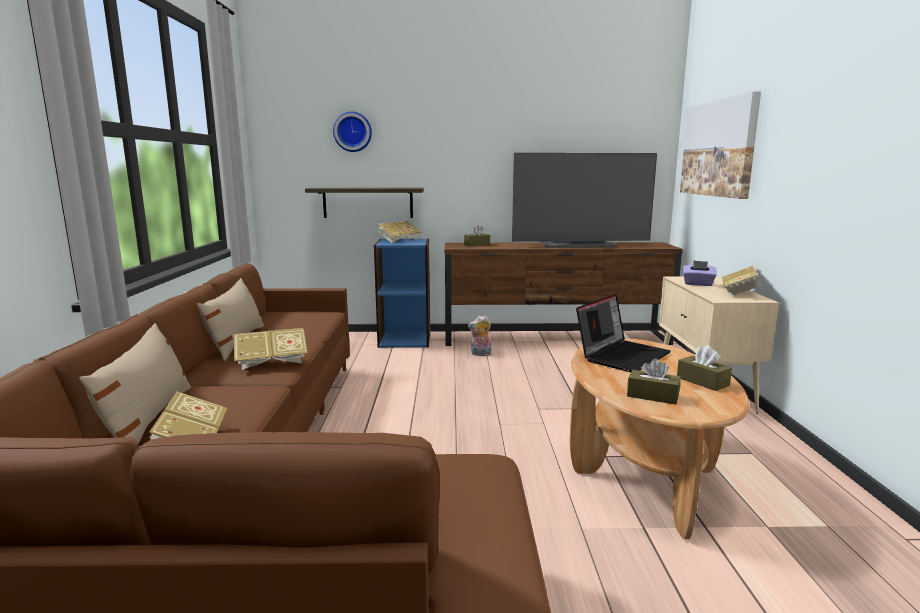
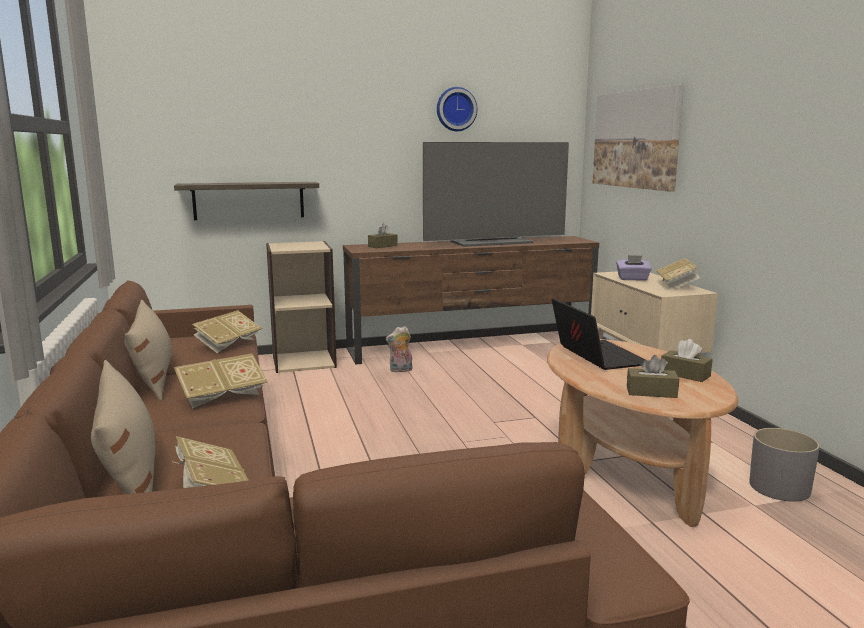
camera: 15 degrees left, 0 degrees up
wall clock [333,112,372,152] -> wall clock moved to [437,87,477,131]
blue bookcase [374,239,430,348] -> beige bookcase [266,241,337,373]
book [378,221,422,243] -> book moved to [192,311,262,353]
laptop [576,294,671,372] -> laptop turned 45 degrees counterclockwise [552,298,648,370]
none -> grey planter [749,428,820,502]

